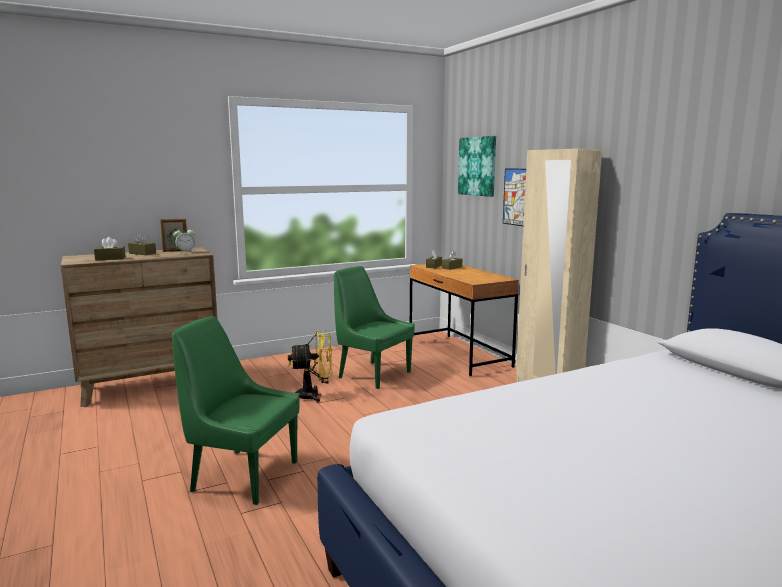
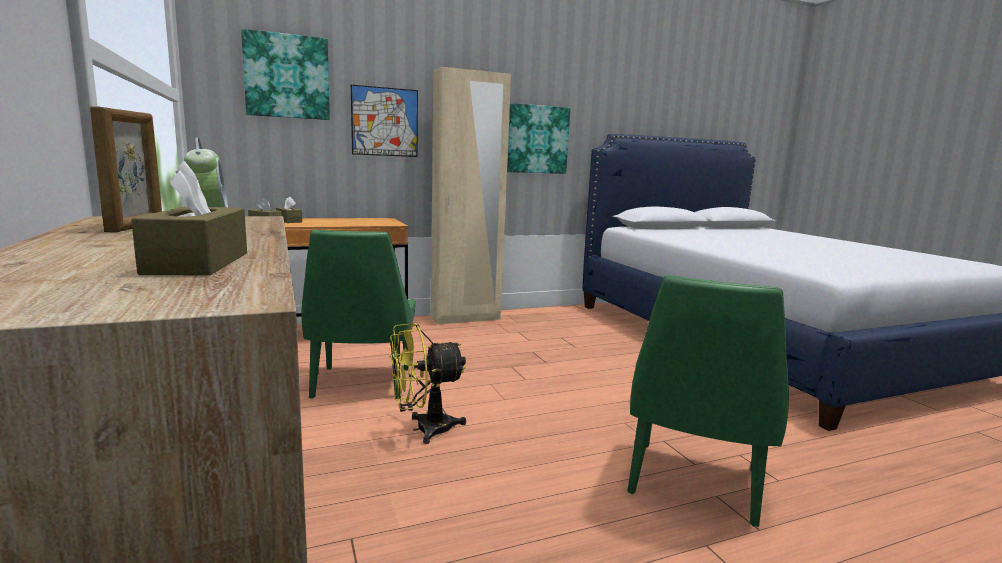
camera: 85 degrees left, 0 degrees up
brown tissue box [128,233,156,255] -> none
yellow fan [288,330,333,403] -> yellow fan turned 105 degrees counterclockwise [389,323,466,444]
green chair [334,266,415,389] -> green chair turned 45 degrees counterclockwise [301,230,416,399]
none -> picture [507,103,570,174]

